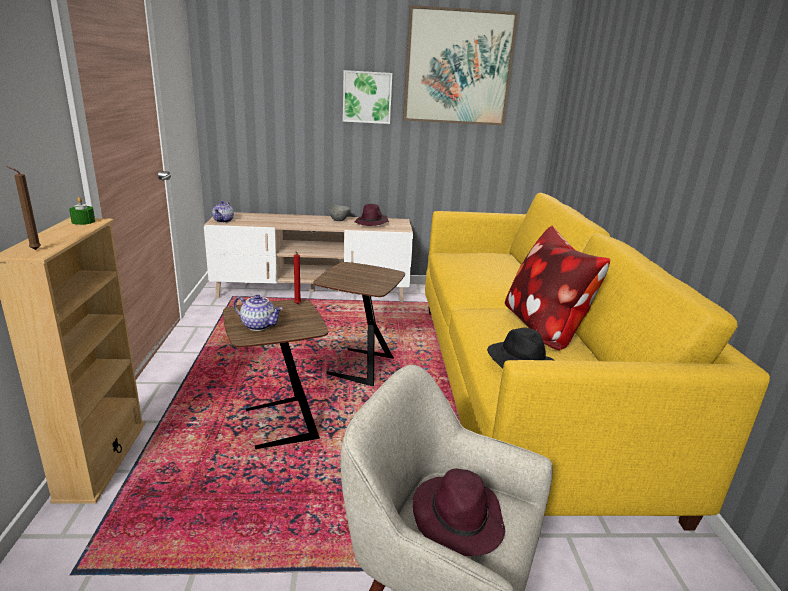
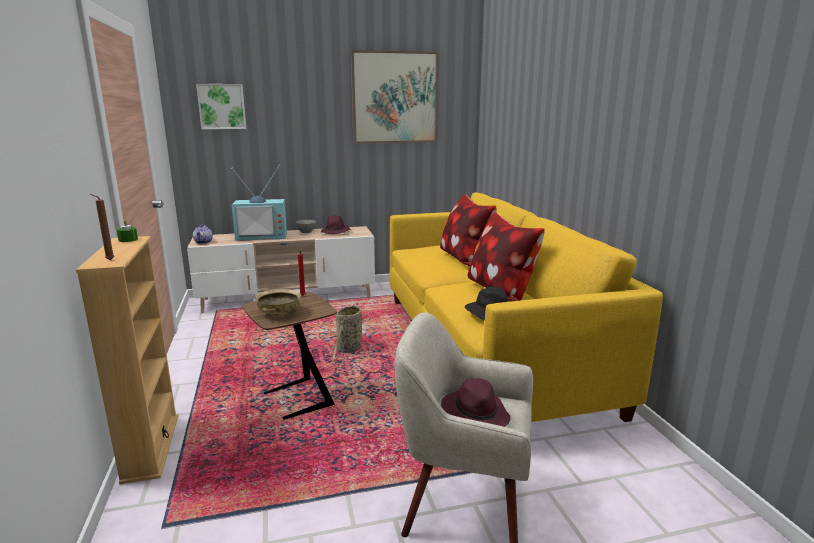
camera: 10 degrees left, 5 degrees down
teapot [234,295,283,331] -> beige bowl [255,289,301,316]
brown side table [313,262,405,387] -> basket [332,304,362,364]
picture [343,70,392,124] -> picture moved to [196,84,246,129]
none -> television [231,165,287,241]
none -> pillow [440,194,497,266]

